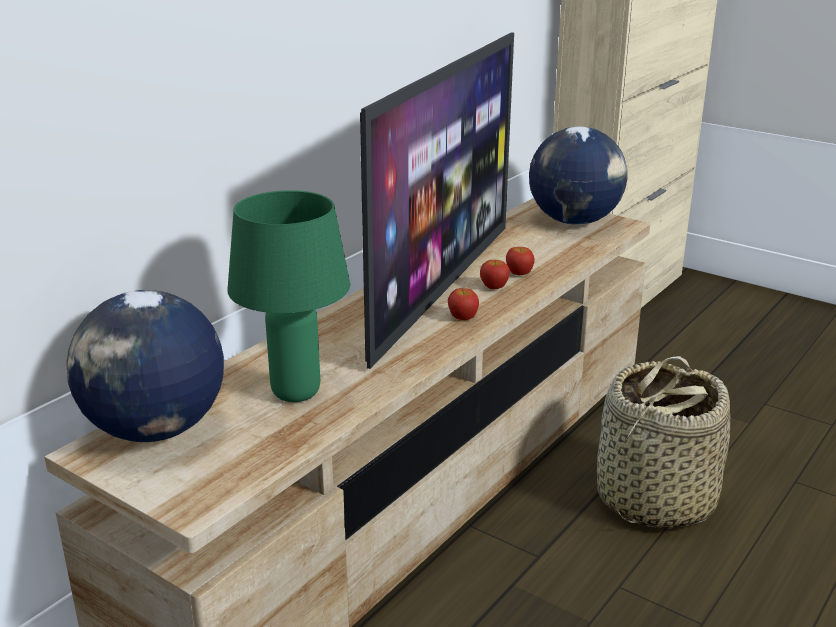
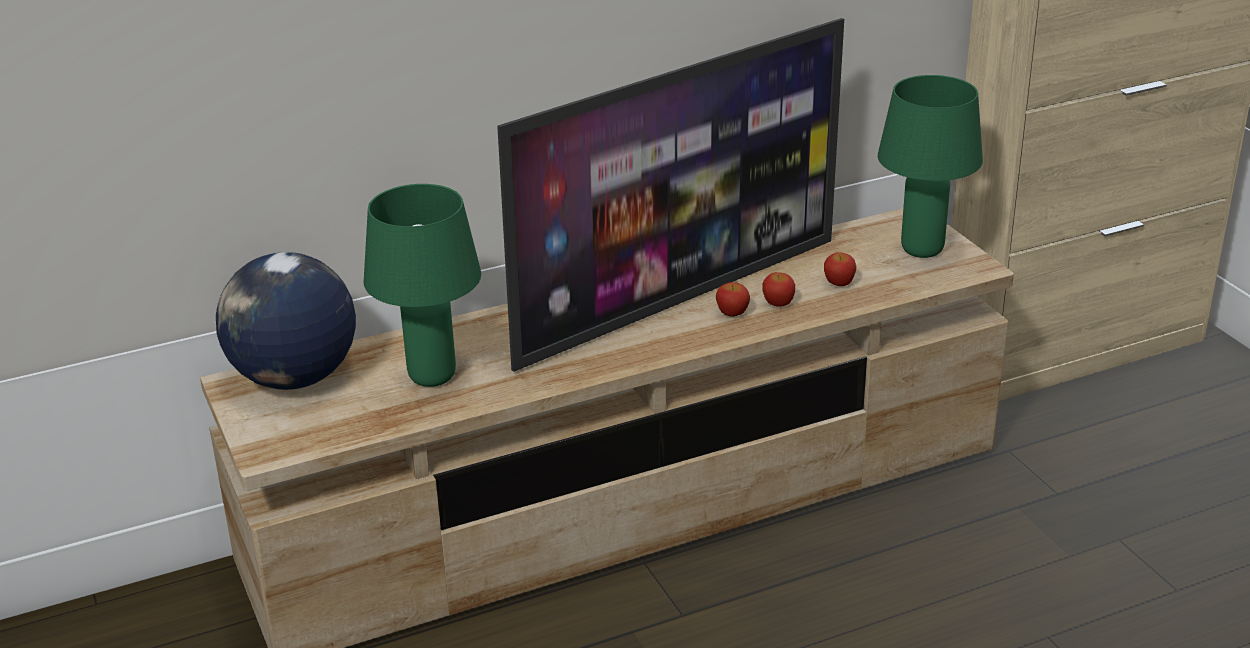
camera: 30 degrees right, 5 degrees up
apple [448,288,479,320] -> apple moved to [824,252,856,286]
globe [529,127,627,225] -> green table lamp [878,75,983,258]
basket [597,356,730,529] -> none

